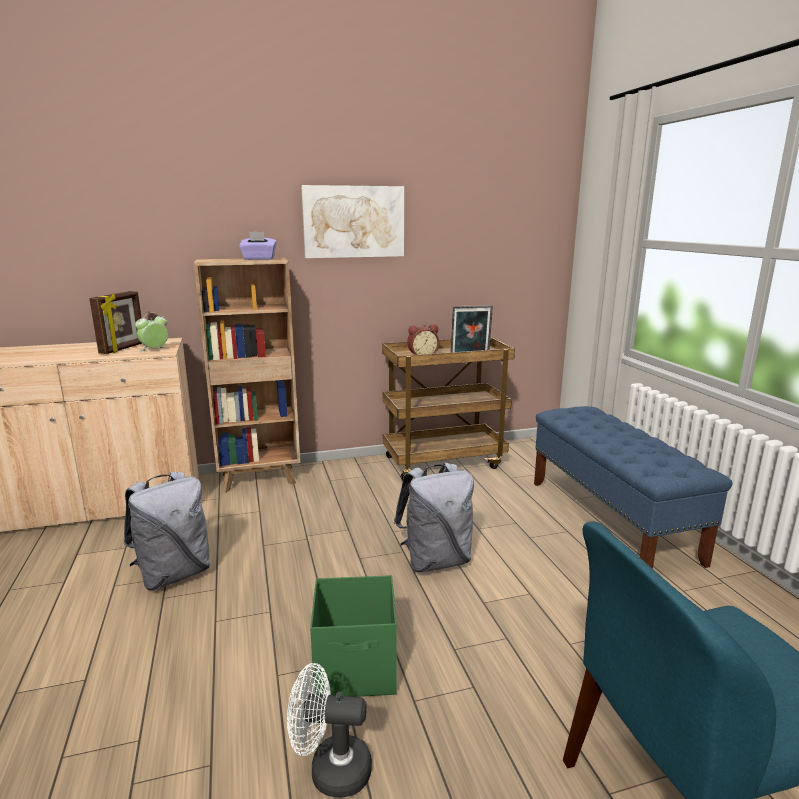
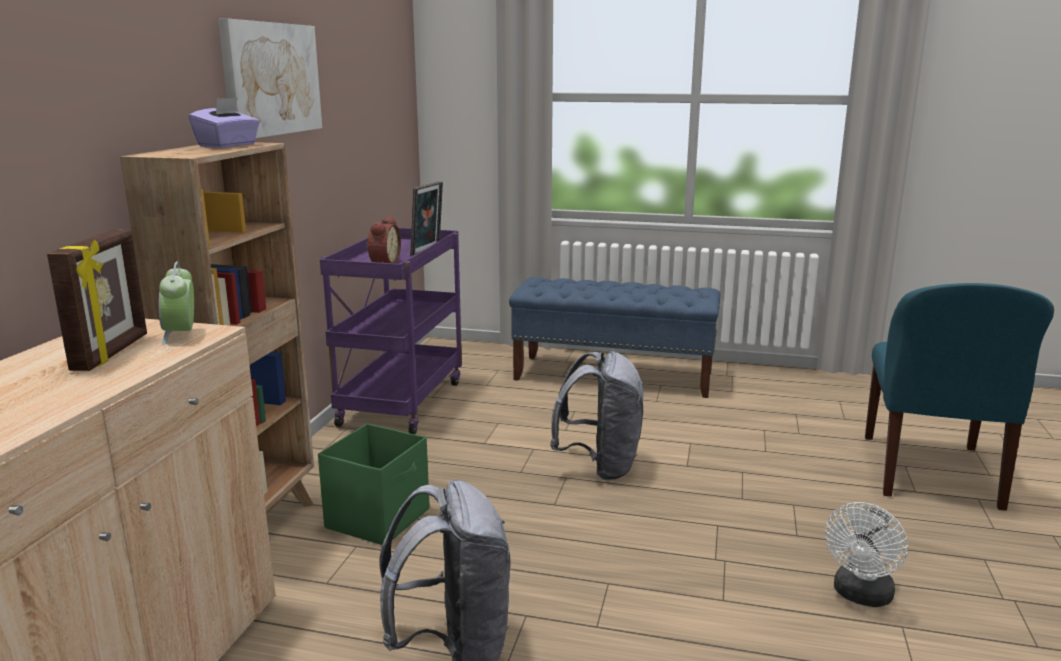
camera: 60 degrees left, 0 degrees up
picture frame [89,291,142,354] -> picture frame turned 45 degrees clockwise [47,230,147,371]
green storage box [310,575,397,697] -> green storage box moved to [318,424,430,545]
brown cart [382,337,515,480] -> purple cart [320,228,462,434]

